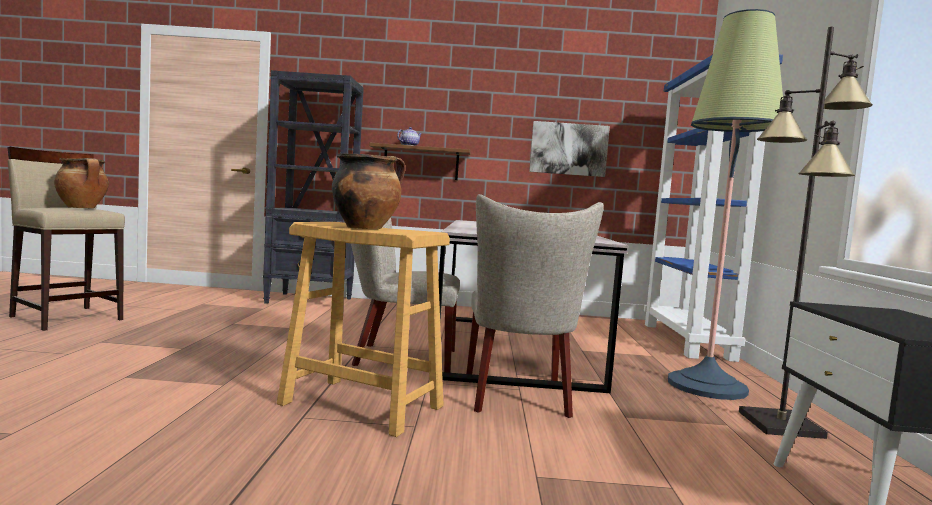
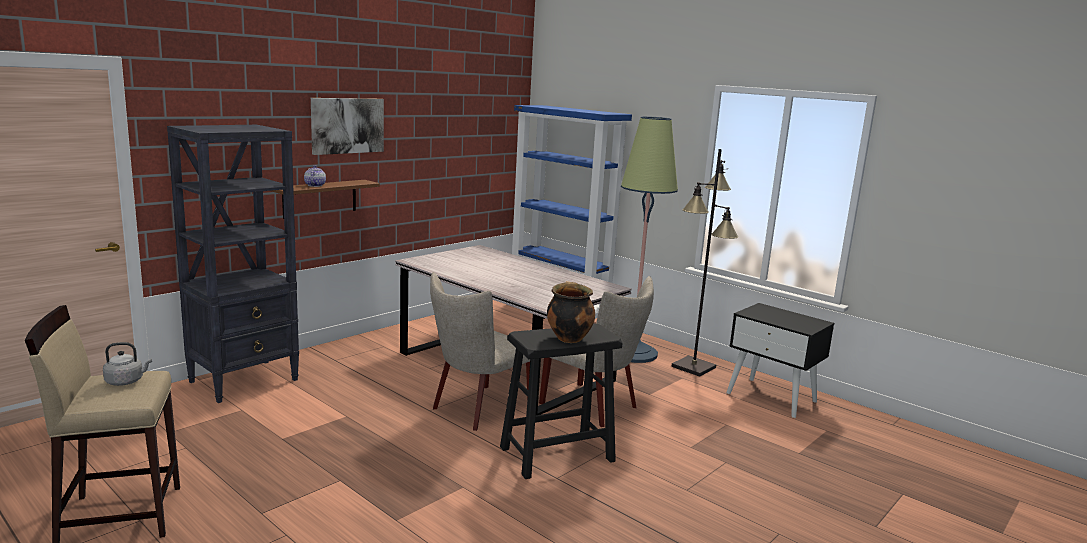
camera: 50 degrees left, 10 degrees up
cooking pot [54,158,109,208] -> grey kettle [103,342,152,386]
beige stool [277,222,450,437] -> black stool [500,323,623,479]
picture [529,121,610,177] -> picture moved to [311,98,384,155]

